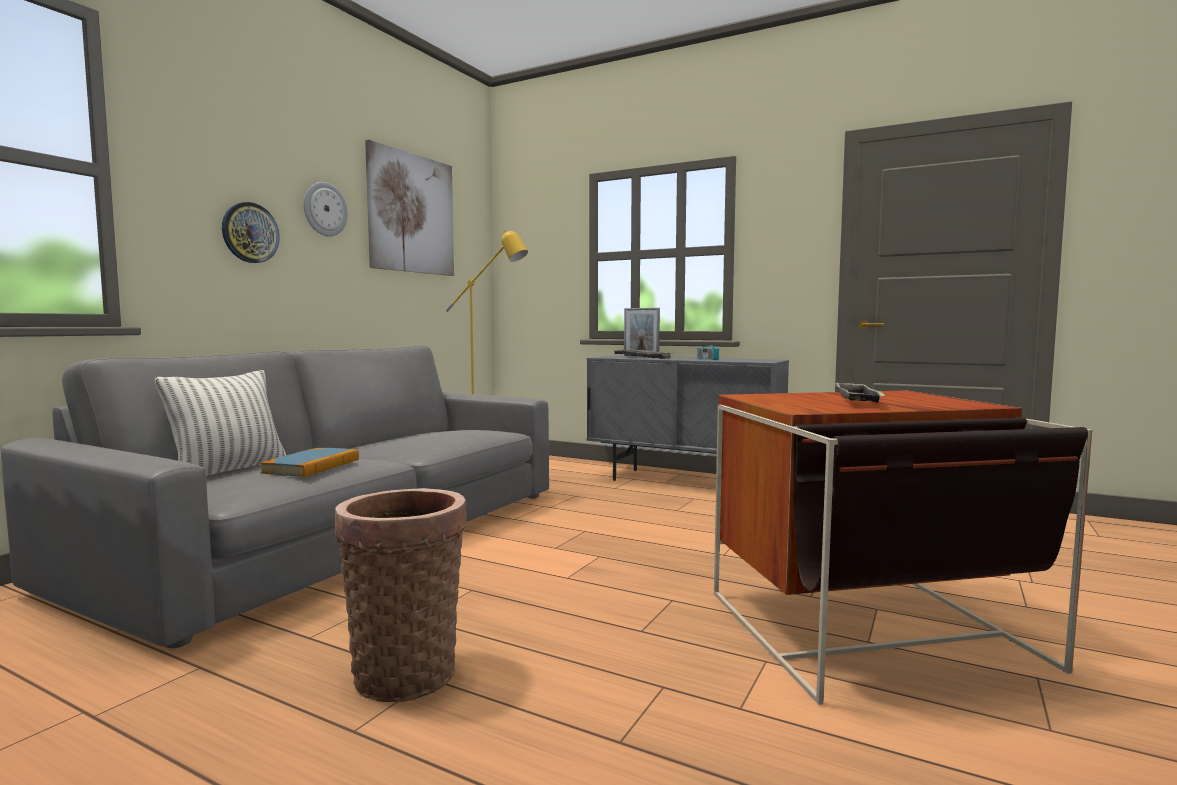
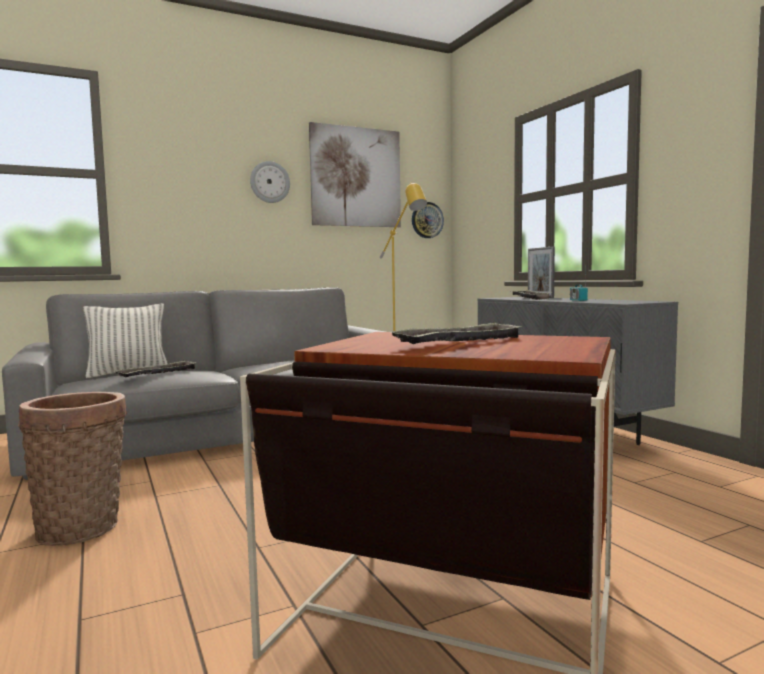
camera: 35 degrees right, 0 degrees up
wall clock [222,202,280,263] -> wall clock moved to [412,202,444,238]
book [260,448,359,477] -> tray [114,360,195,377]

